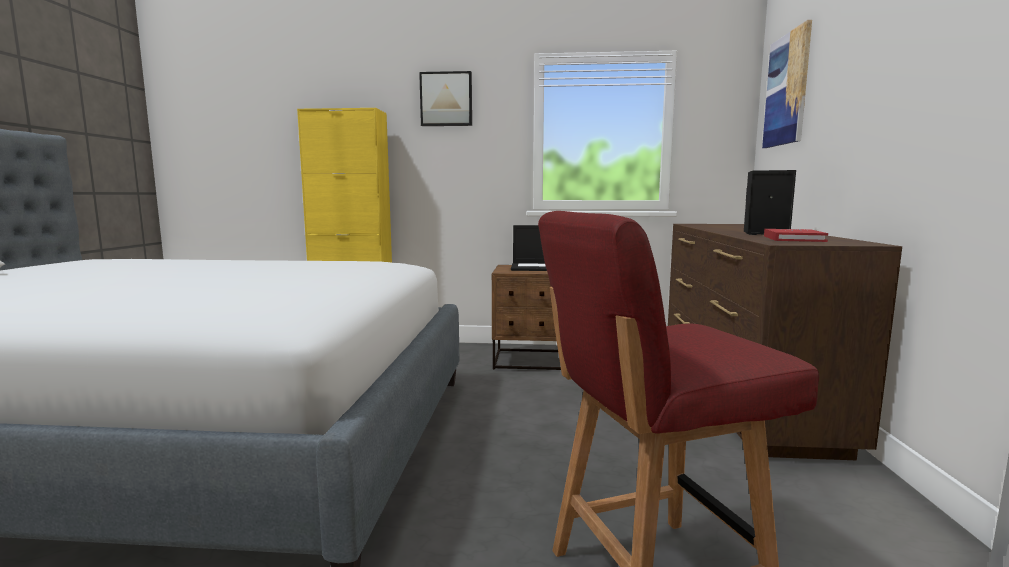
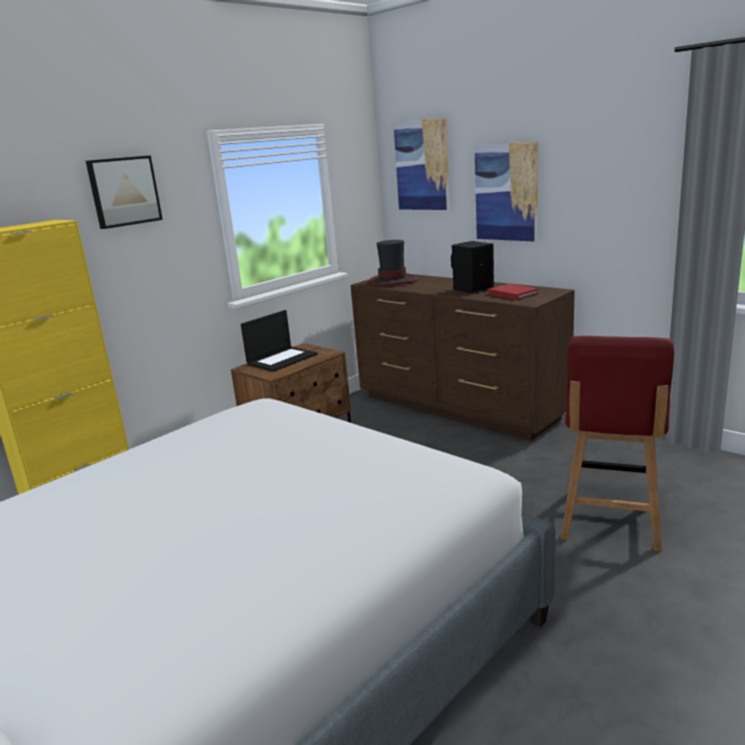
camera: 50 degrees left, 10 degrees up
none -> hat [367,240,419,286]
none -> picture [474,141,538,242]

